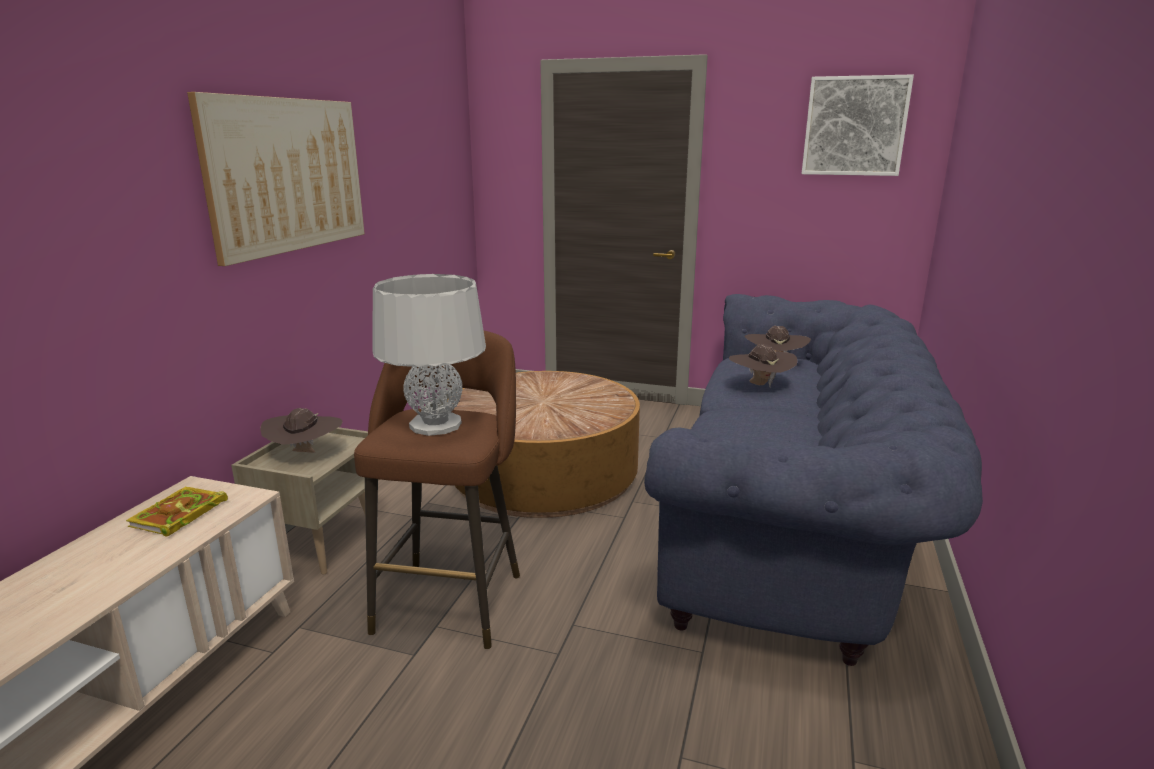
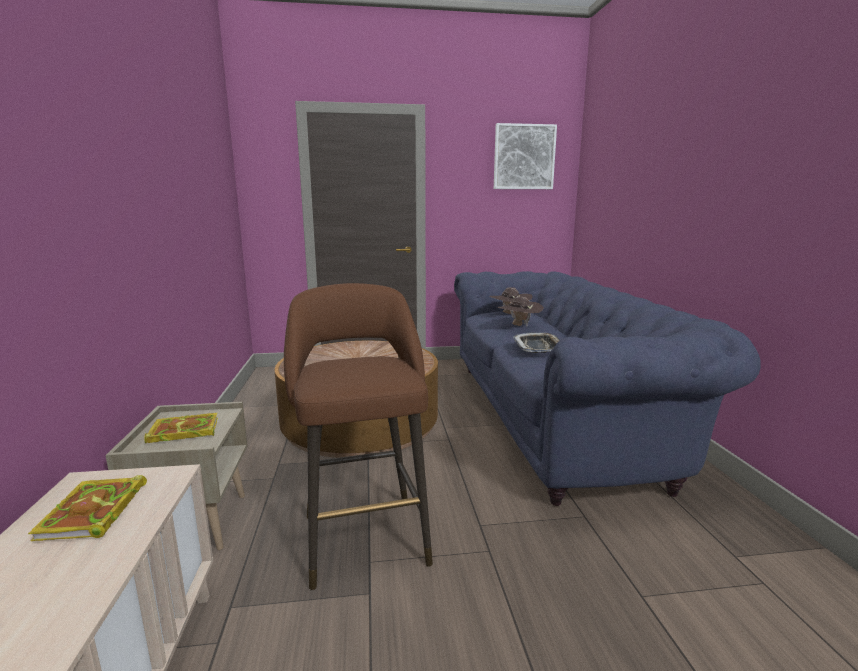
camera: 25 degrees left, 5 degrees down
picture [187,92,365,266] -> none
brown hat [260,408,342,453] -> book [144,413,218,443]
grey table lamp [372,274,486,436] -> none
none -> tray [513,332,560,353]

